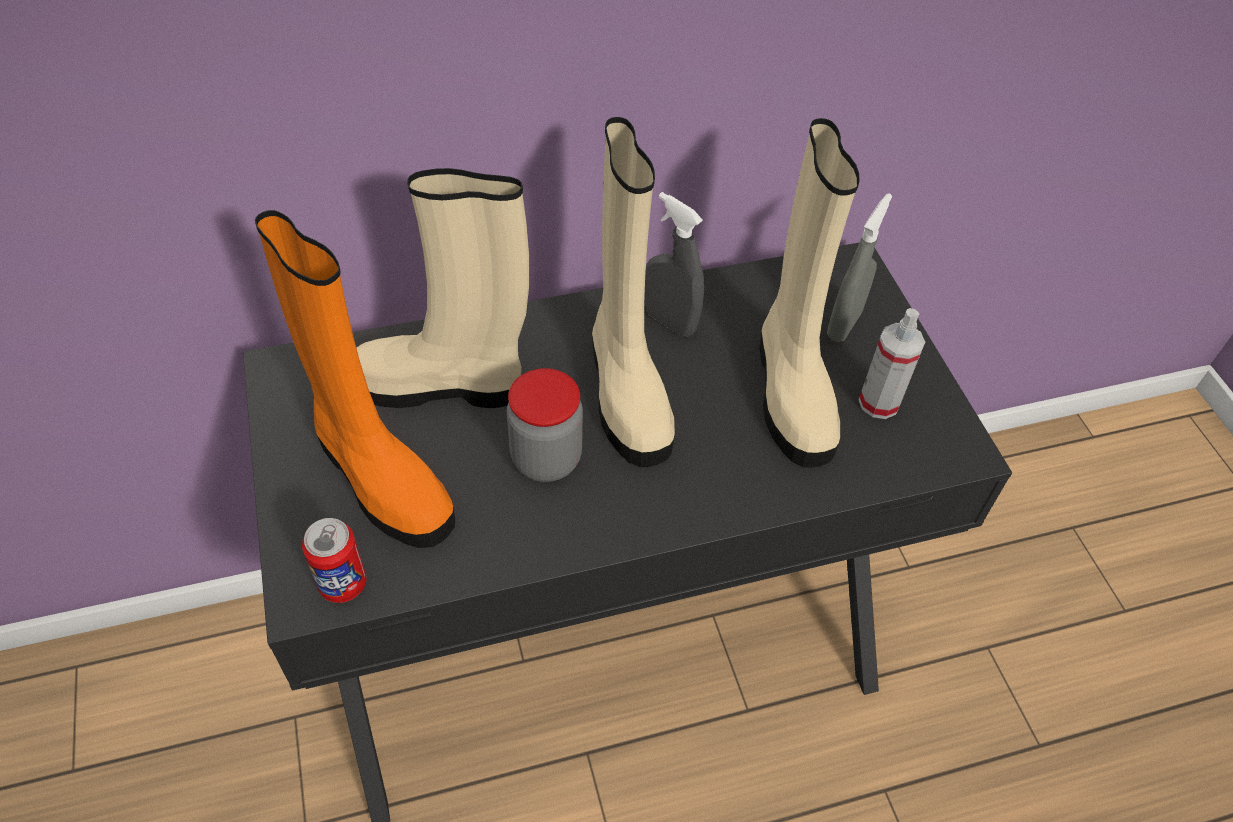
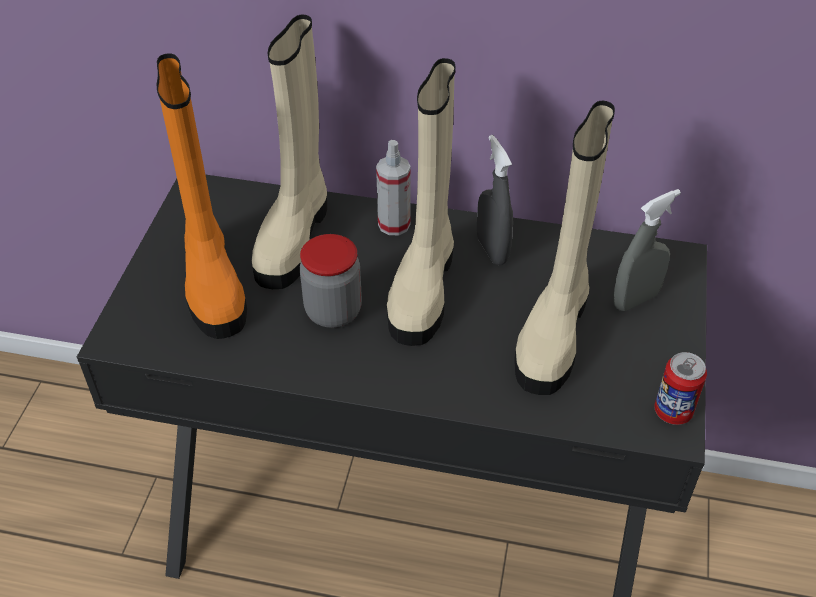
camera: 30 degrees right, 5 degrees down
can [302,518,366,603] -> can moved to [654,352,707,425]
beige boot [356,168,529,408] -> beige boot turned 105 degrees counterclockwise [252,15,327,289]
spray bottle [859,308,925,419] -> spray bottle moved to [376,140,411,235]

